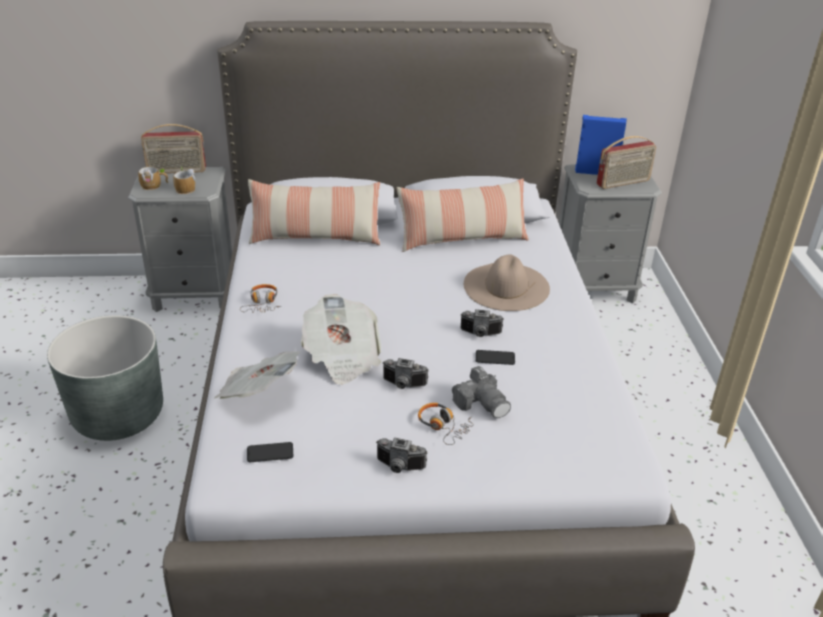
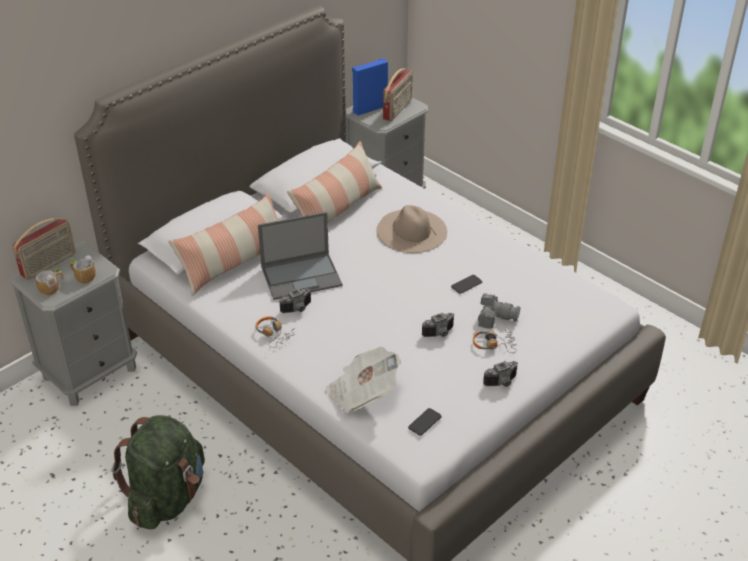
camera: 40 degrees left, 5 degrees up
grey planter [47,315,163,441] -> green backpack [112,415,205,530]
newspaper [301,294,381,385] -> none
camera [460,309,504,337] -> camera moved to [279,288,311,313]
none -> laptop [258,212,343,300]

